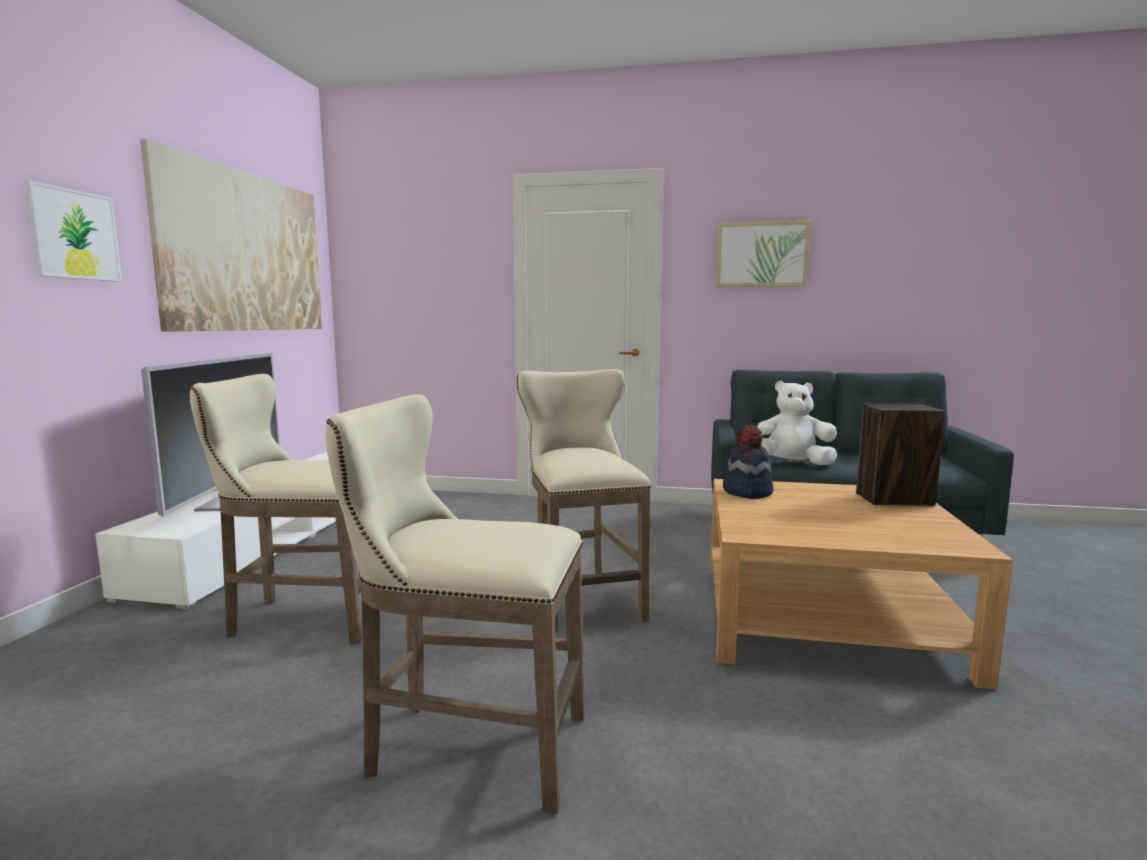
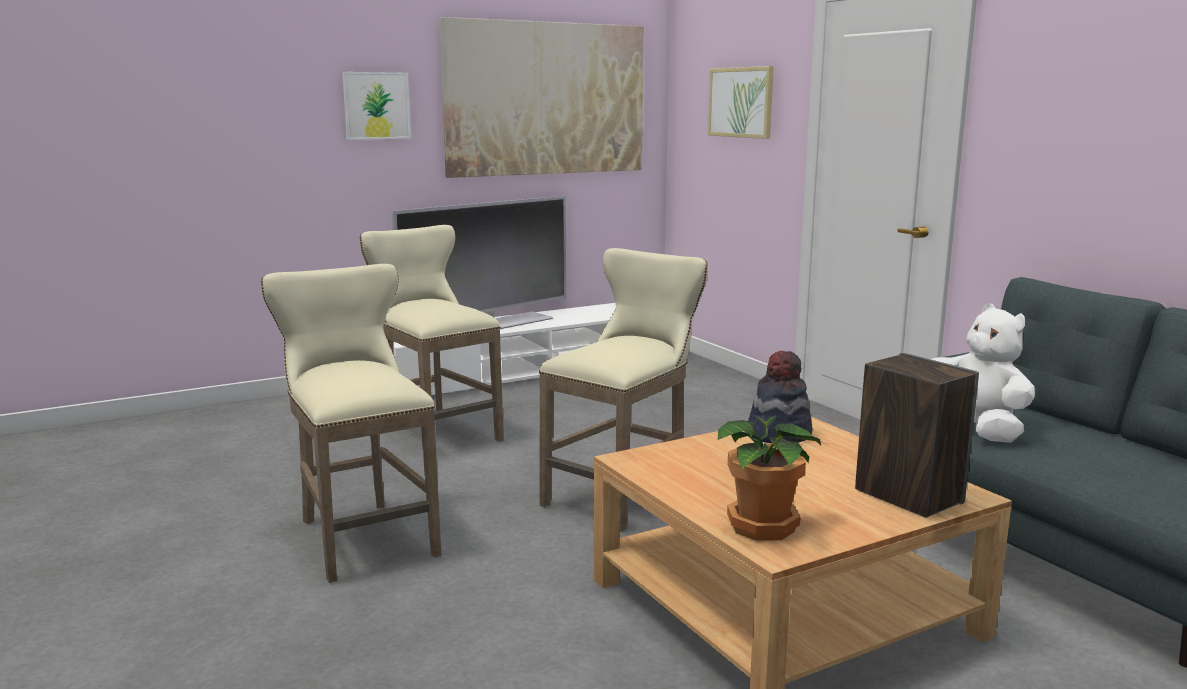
camera: 50 degrees right, 5 degrees up
picture [716,221,810,287] -> picture moved to [708,66,774,139]
none -> potted plant [718,415,821,541]

